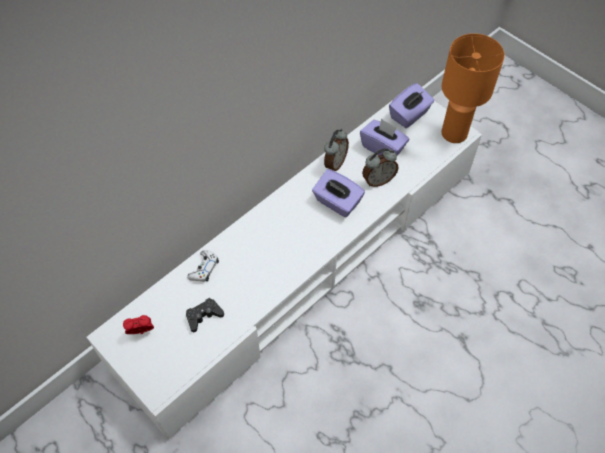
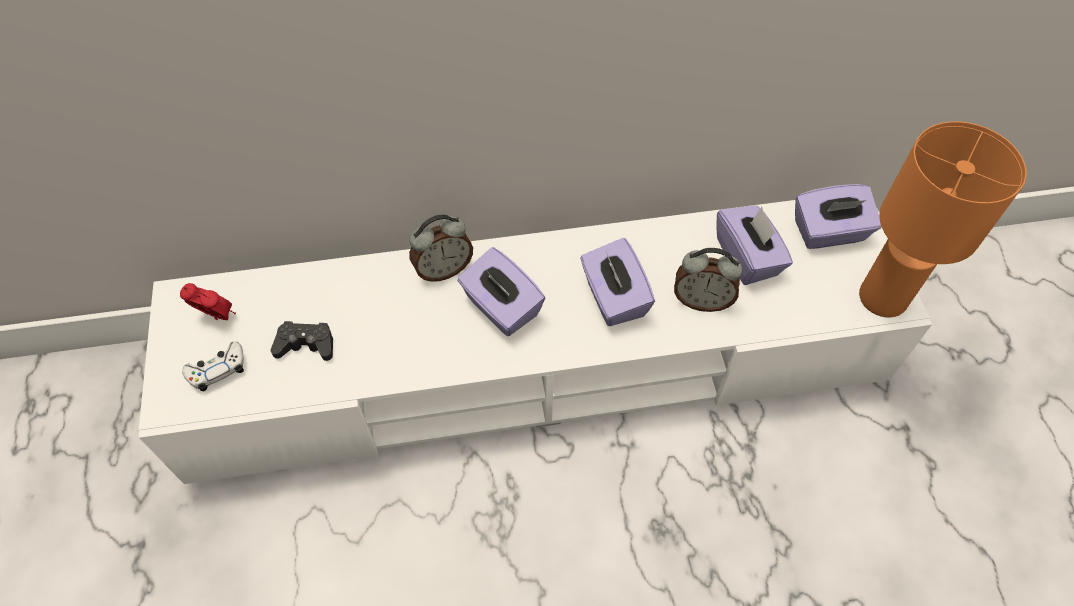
camera: 35 degrees right, 0 degrees up
white game controller [187,250,219,281] -> white game controller moved to [182,341,244,392]
alarm clock [324,129,349,171] -> alarm clock moved to [409,214,473,282]
none -> purple tissue box [457,247,545,336]

